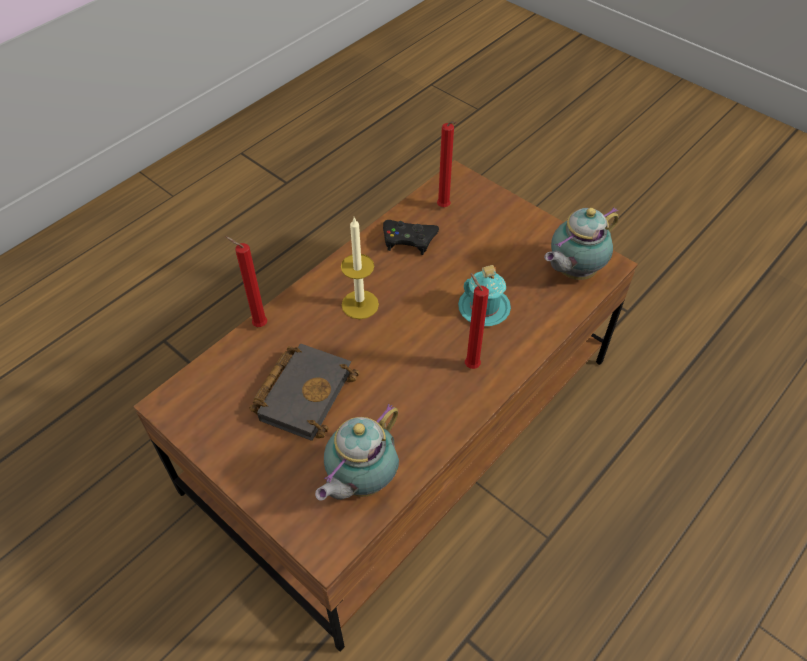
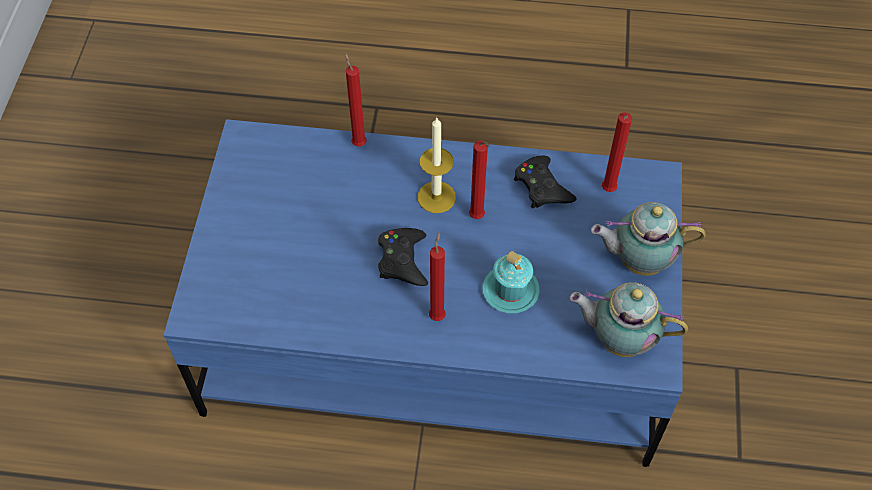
camera: 55 degrees right, 5 degrees up
brown coffee table [133,160,638,652] -> blue coffee table [163,119,683,467]
black book [249,344,359,441] -> none
teapot [315,404,399,501] -> teapot moved to [591,202,706,276]
none -> black game controller [378,228,428,286]
none -> red candle [469,140,490,219]

